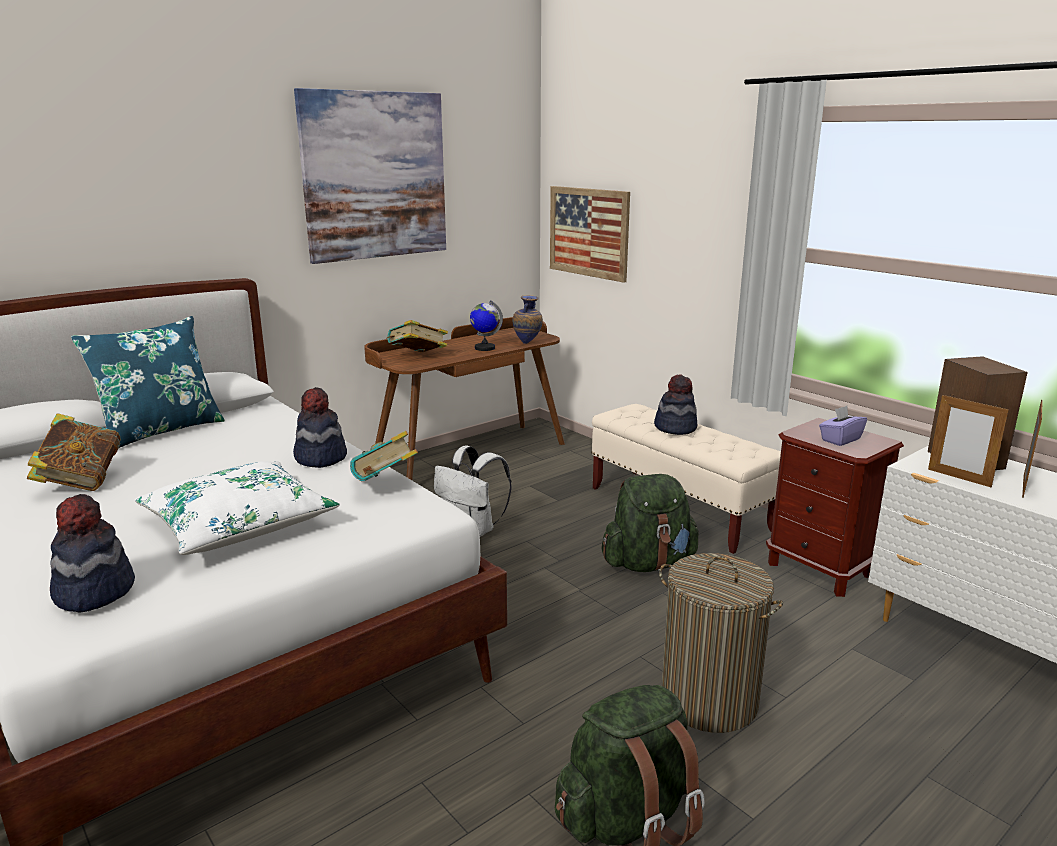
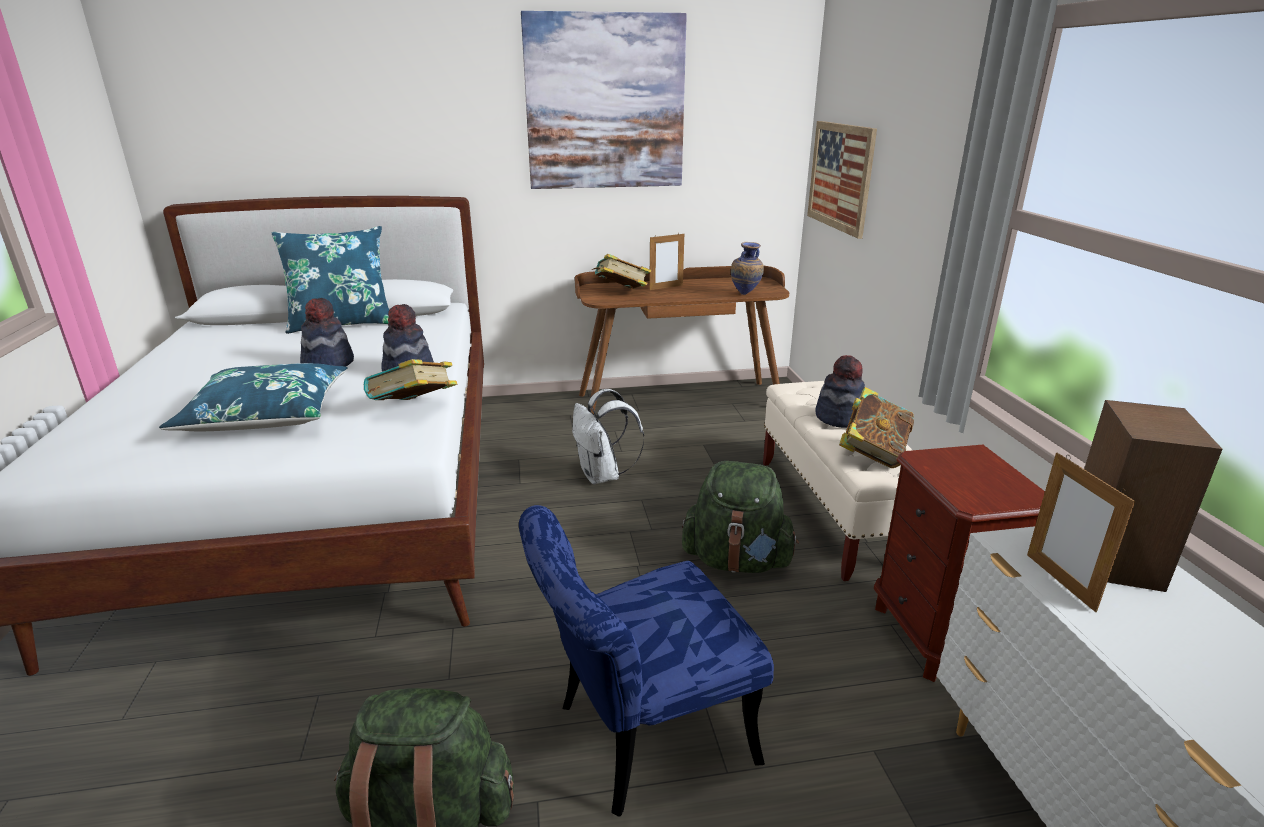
camera: 30 degrees right, 5 degrees up
book [27,413,121,491] -> book moved to [839,387,914,468]
hat [50,494,135,613] -> hat moved to [300,298,354,367]
white pillow [135,461,340,555] -> blue pillow [159,363,348,431]
globe [470,300,503,351] -> none
laundry basket [659,553,783,733] -> blue chair [519,505,774,817]
purple tissue box [819,406,867,446] -> none
picture frame [1022,400,1042,498] -> picture frame moved to [649,232,684,290]

